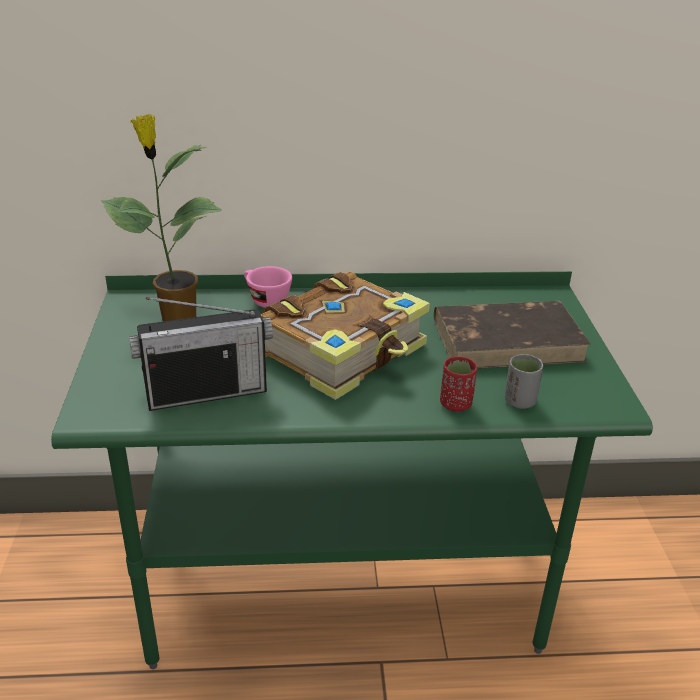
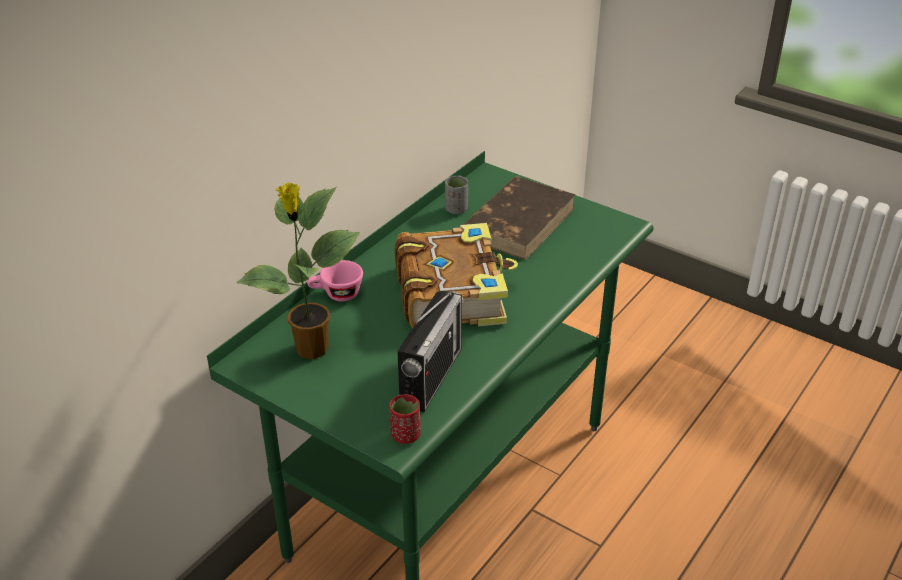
camera: 50 degrees left, 5 degrees up
red cup [440,357,477,412] -> red cup moved to [389,394,421,444]
grey cup [505,354,543,409] -> grey cup moved to [445,176,468,214]

